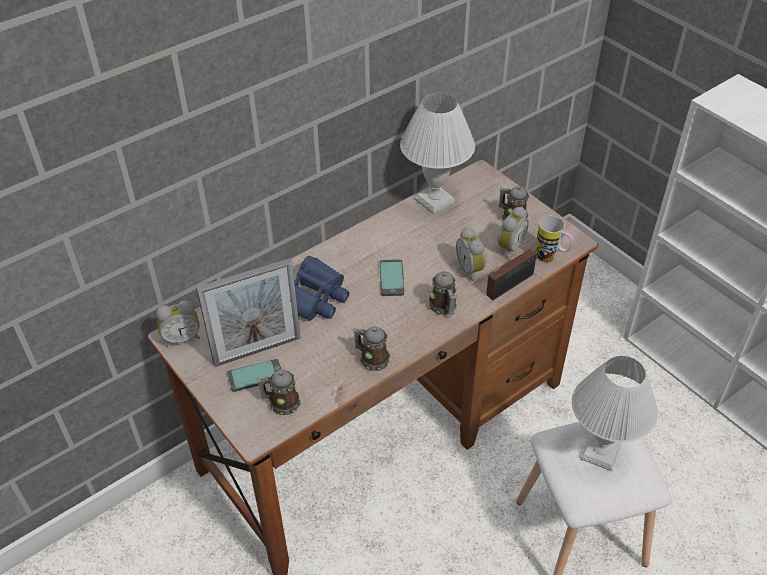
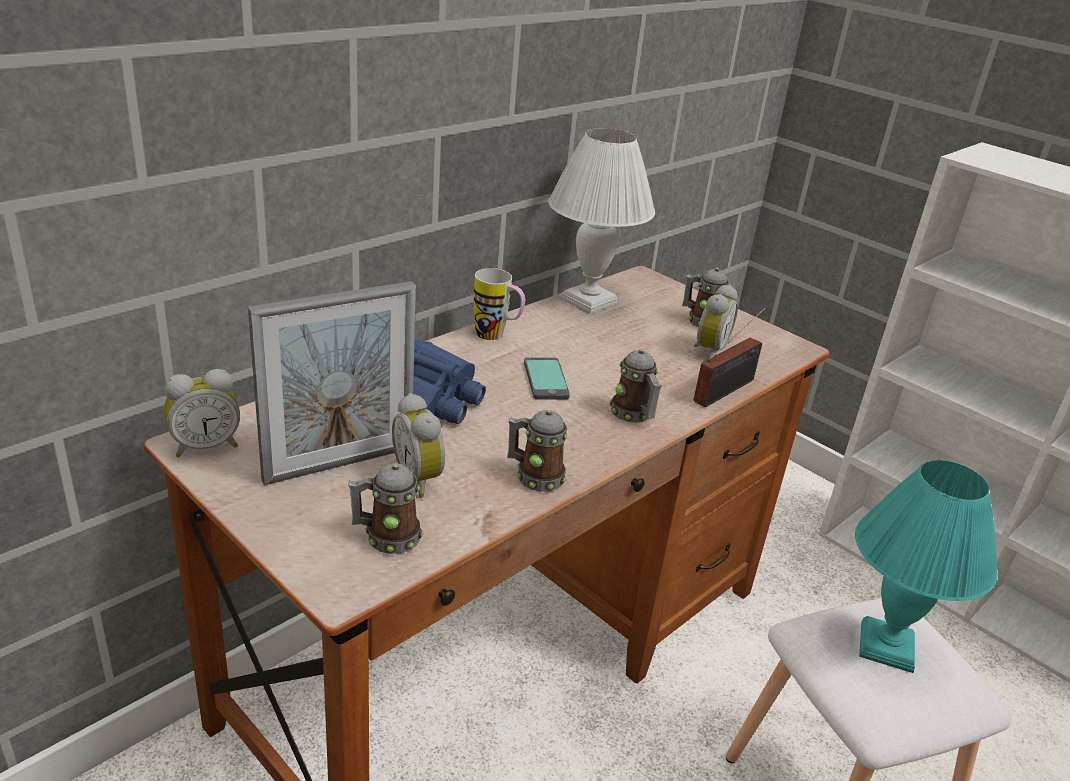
camera: 10 degrees left, 15 degrees down
phone [227,359,281,392] -> none
alarm clock [456,227,486,281] -> alarm clock moved to [392,393,445,498]
mug [537,216,574,262] -> mug moved to [474,268,525,340]
white table lamp [572,356,658,471] -> turquoise table lamp [855,460,998,673]

